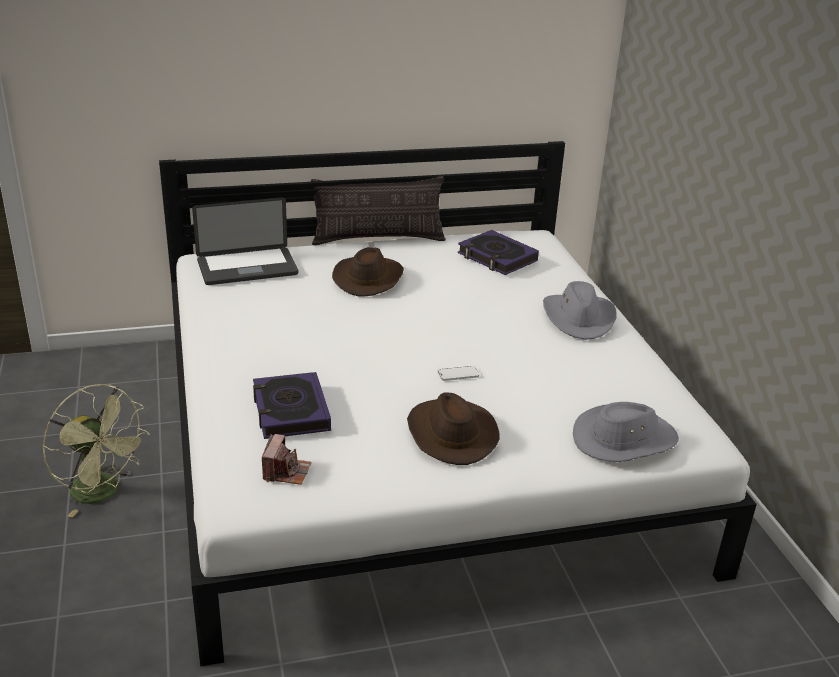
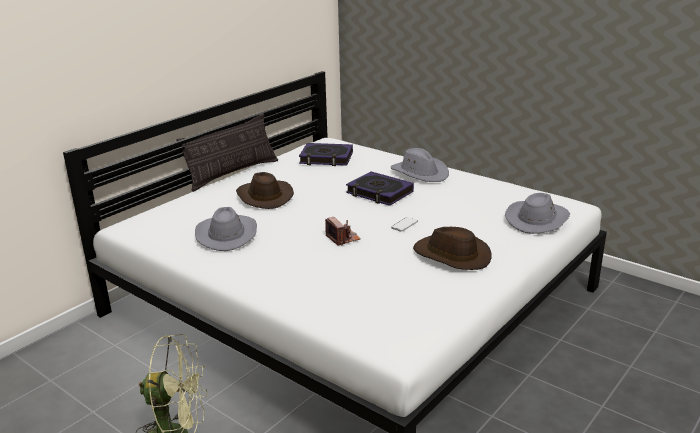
camera: 35 degrees left, 5 degrees down
laptop [192,197,299,285] -> none
book [253,372,331,439] -> book moved to [346,171,414,206]
camera [262,434,311,485] -> camera moved to [325,217,361,246]
none -> grey hat [195,207,257,251]

